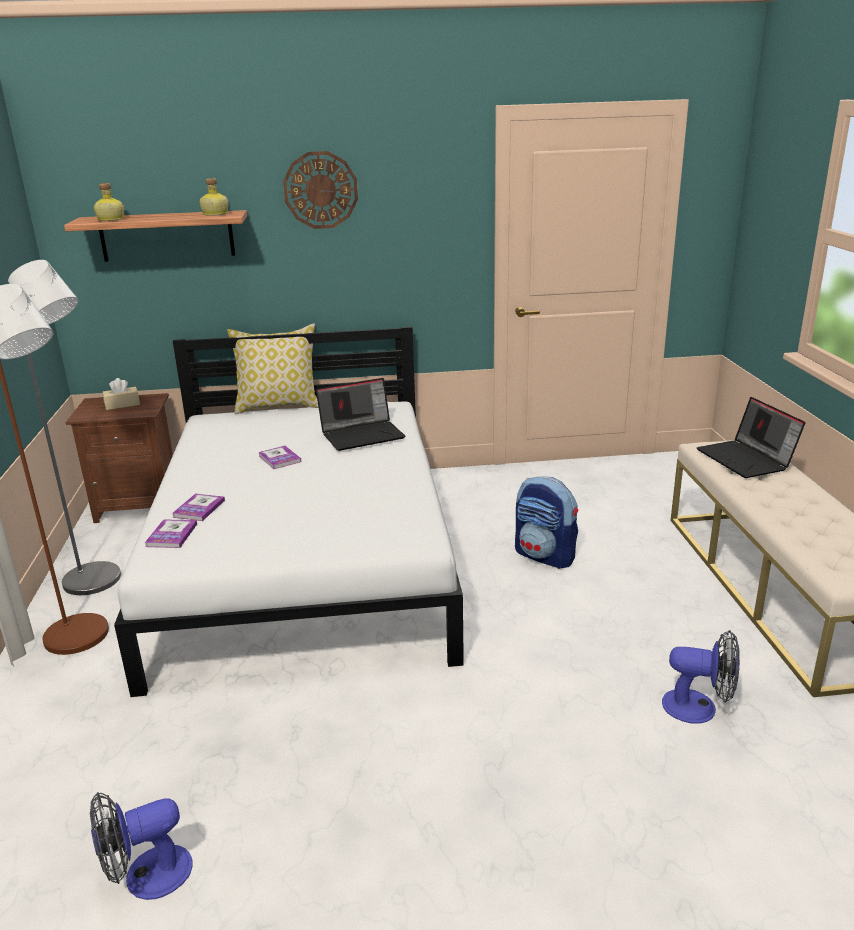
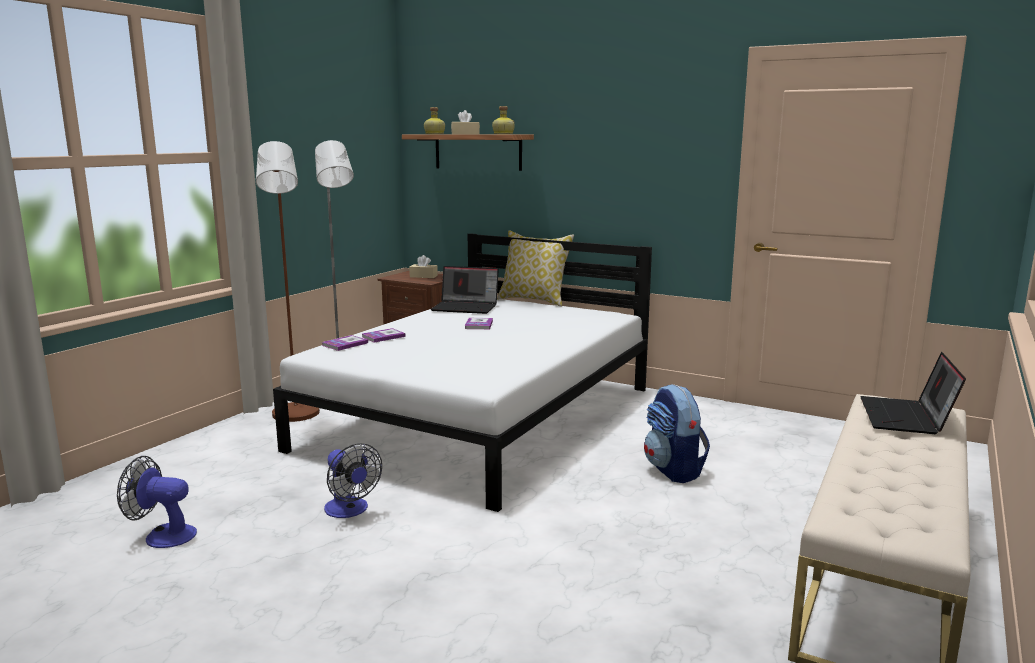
camera: 35 degrees right, 10 degrees down
wall clock [283,151,358,229] -> none
laptop [316,378,405,451] -> laptop moved to [431,266,499,314]
fan [662,630,740,724] -> fan moved to [324,443,382,518]
none -> beige tissue box [451,110,480,134]

